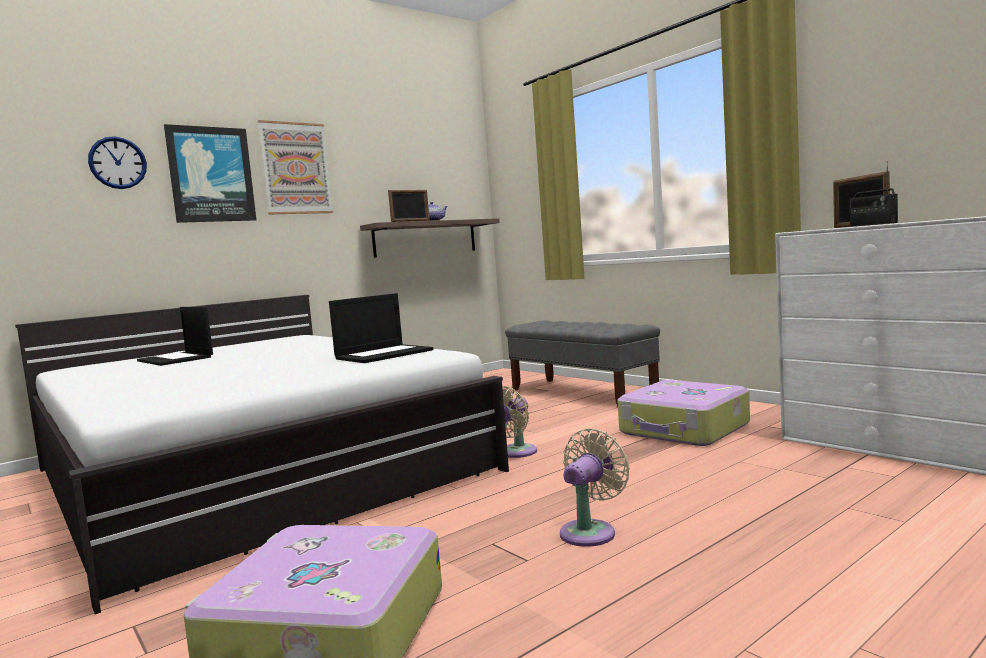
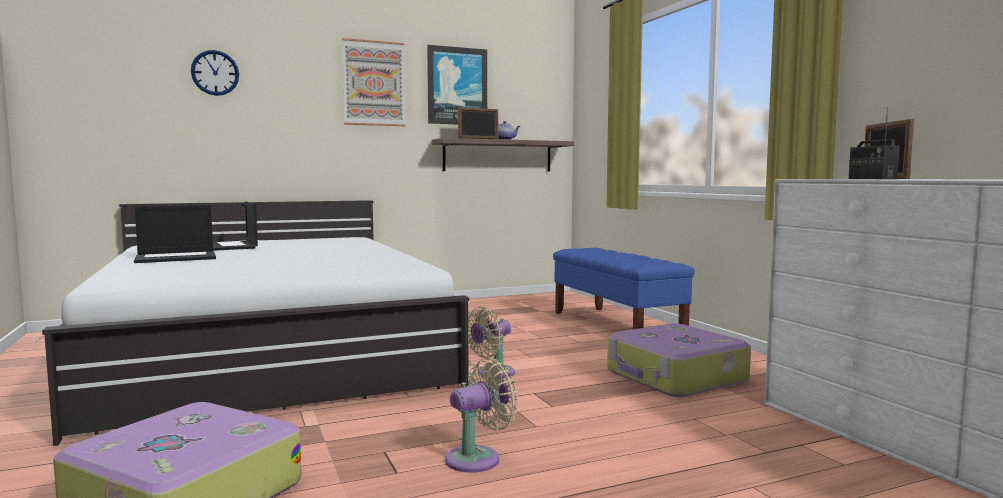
camera: 15 degrees right, 0 degrees up
picture [164,124,256,223] -> picture moved to [427,45,487,124]
laptop [329,293,434,363] -> laptop moved to [134,205,216,263]
grey bench [505,321,660,407] -> blue bench [553,248,695,329]

